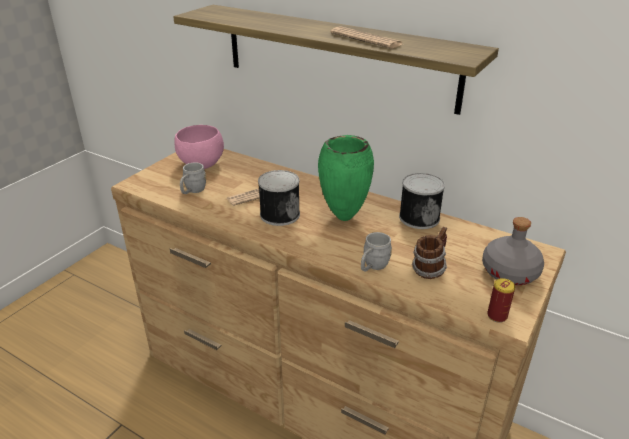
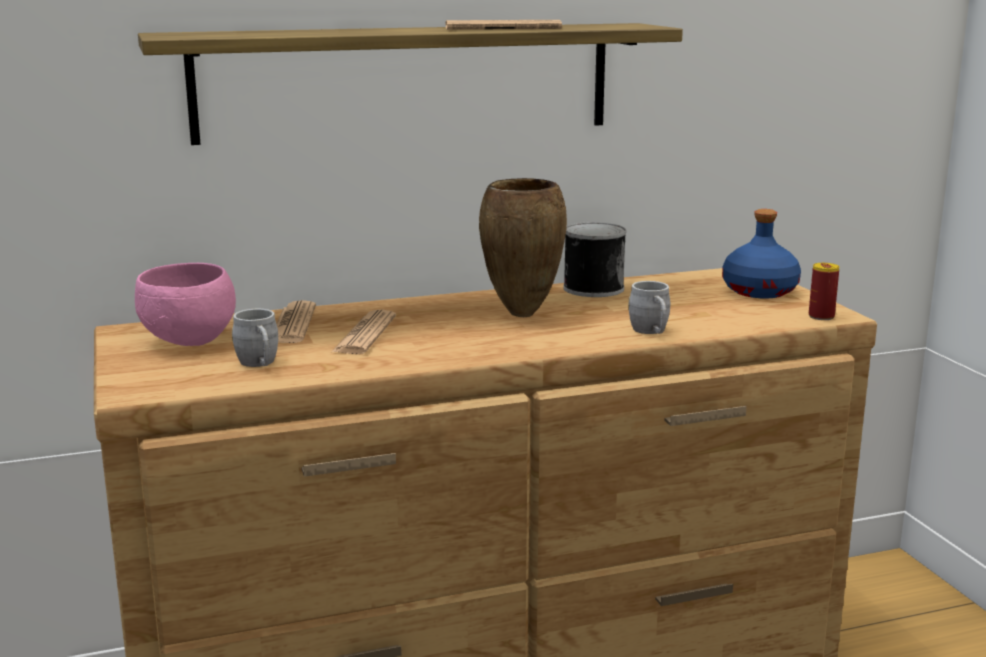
camera: 50 degrees left, 15 degrees down
can [258,170,300,226] -> none
green vase [318,135,374,221] -> brown vase [479,178,567,317]
mug [412,227,447,279] -> none
grey bottle [482,217,544,285] -> blue bottle [722,209,801,298]
none -> newspaper [276,300,316,343]

